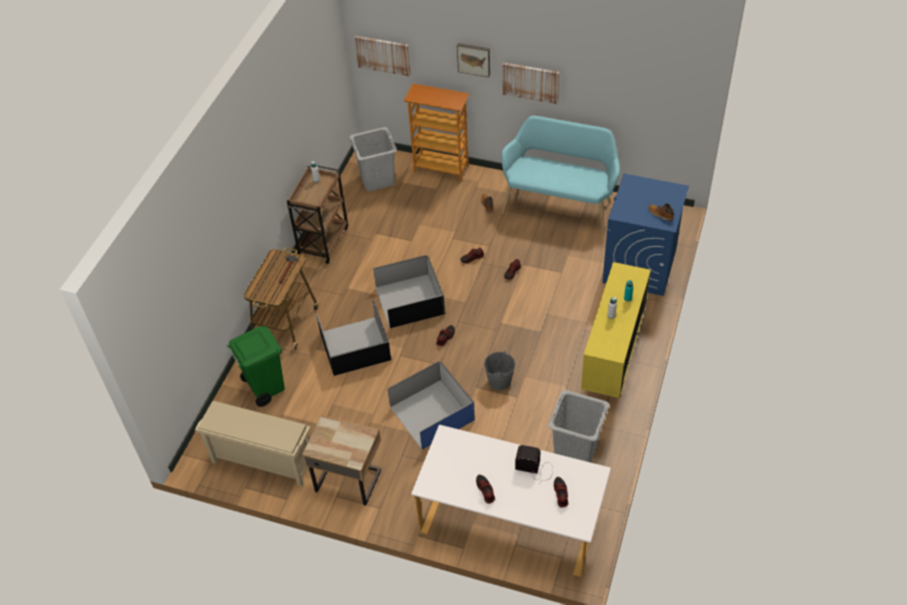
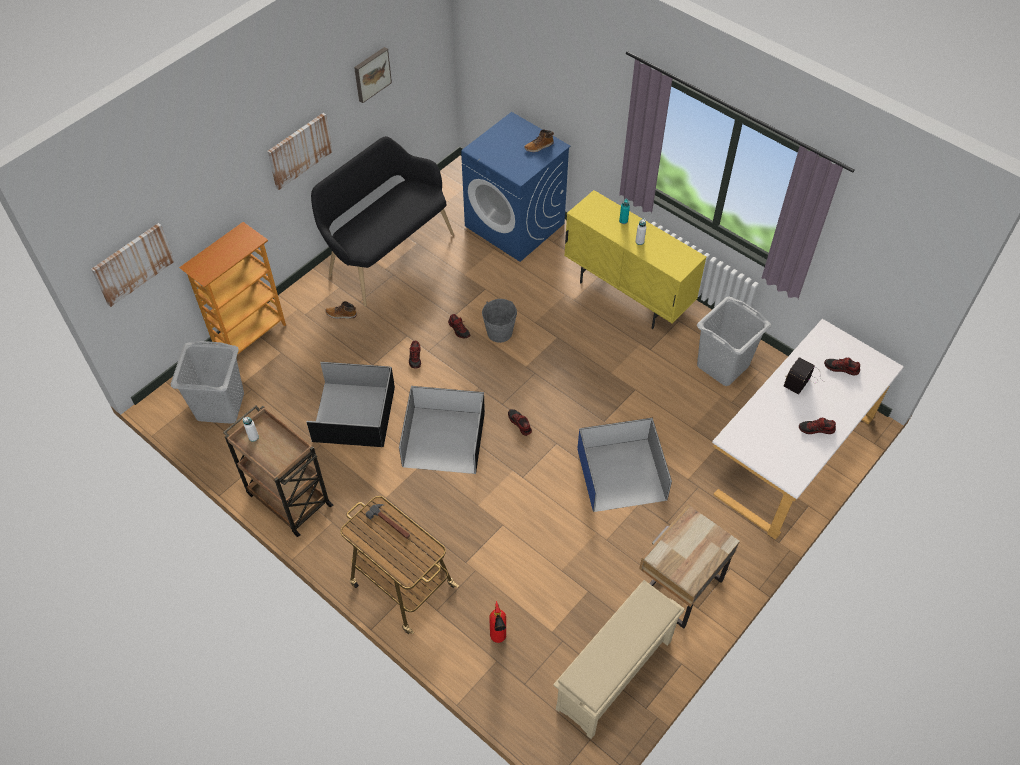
camera: 70 degrees left, 5 degrees up
green trash can [226,326,285,407] -> fire extinguisher [489,601,506,643]
black storage box [316,299,391,376] -> black storage box moved to [307,362,395,447]
picture [457,43,490,77] -> picture moved to [354,47,392,103]
grey bucket [484,351,515,390] -> grey bucket moved to [482,299,517,343]
turquoise bench [502,116,620,234] -> black bench [311,136,454,306]

